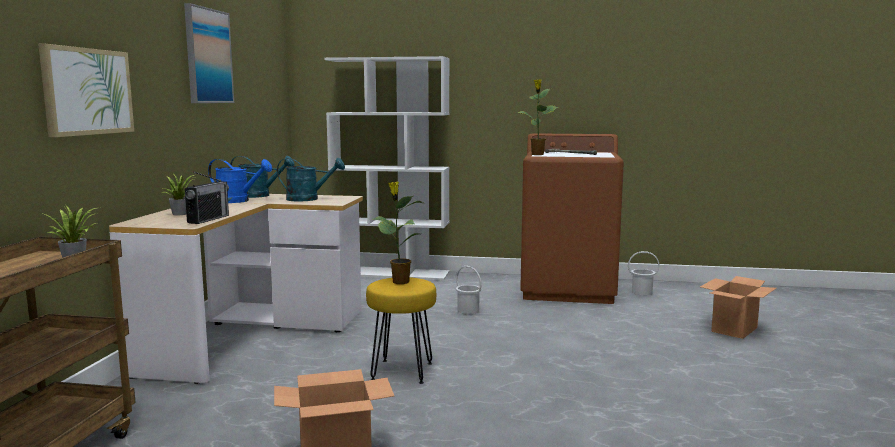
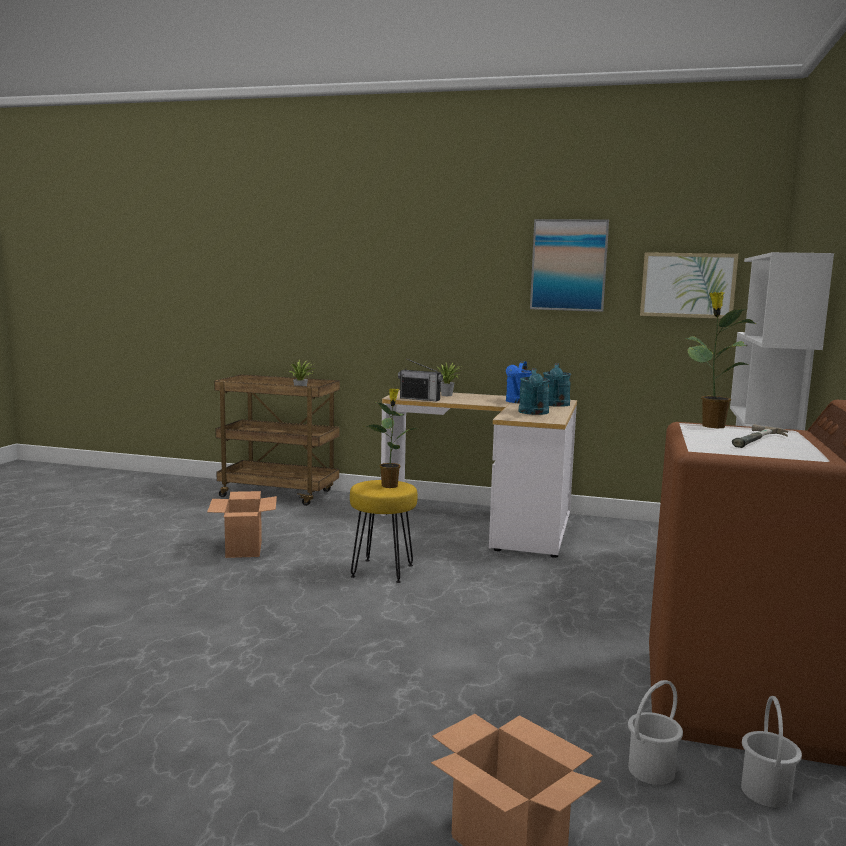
camera: 95 degrees right, 0 degrees up
picture [38,44,134,137] -> picture moved to [640,252,739,319]
white bucket [456,266,482,314] -> white bucket moved to [628,680,683,785]

